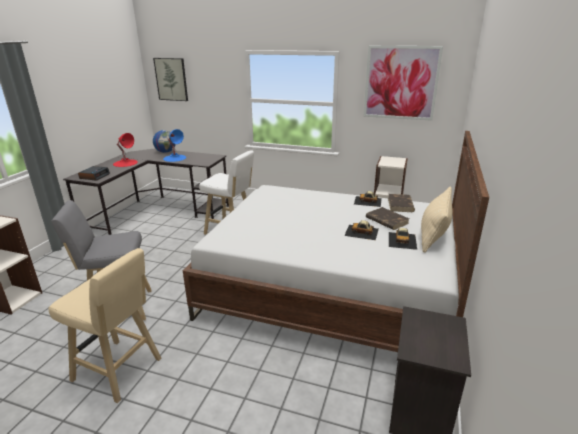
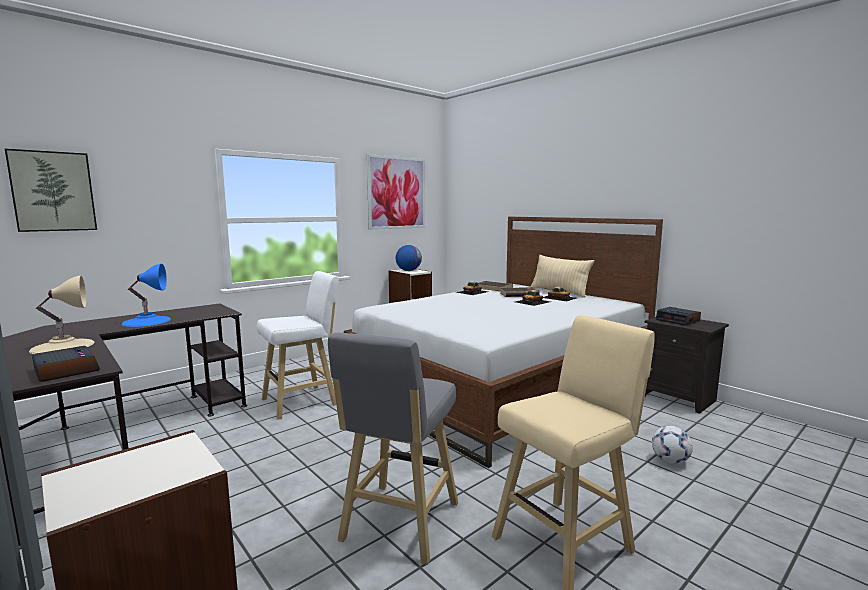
camera: 60 degrees left, 15 degrees down
red table lamp [113,133,138,167] -> beige table lamp [29,275,94,354]
globe [153,130,176,153] -> globe moved to [396,245,422,271]
none -> football [652,426,693,464]
none -> alarm clock [656,307,701,325]

